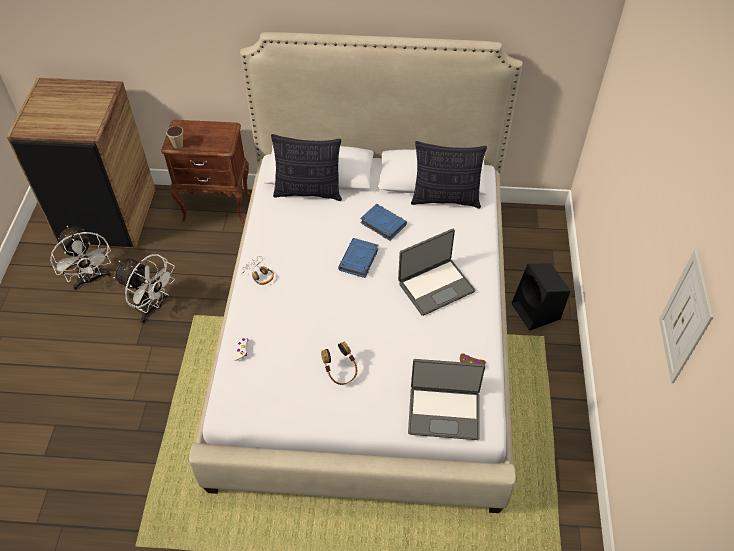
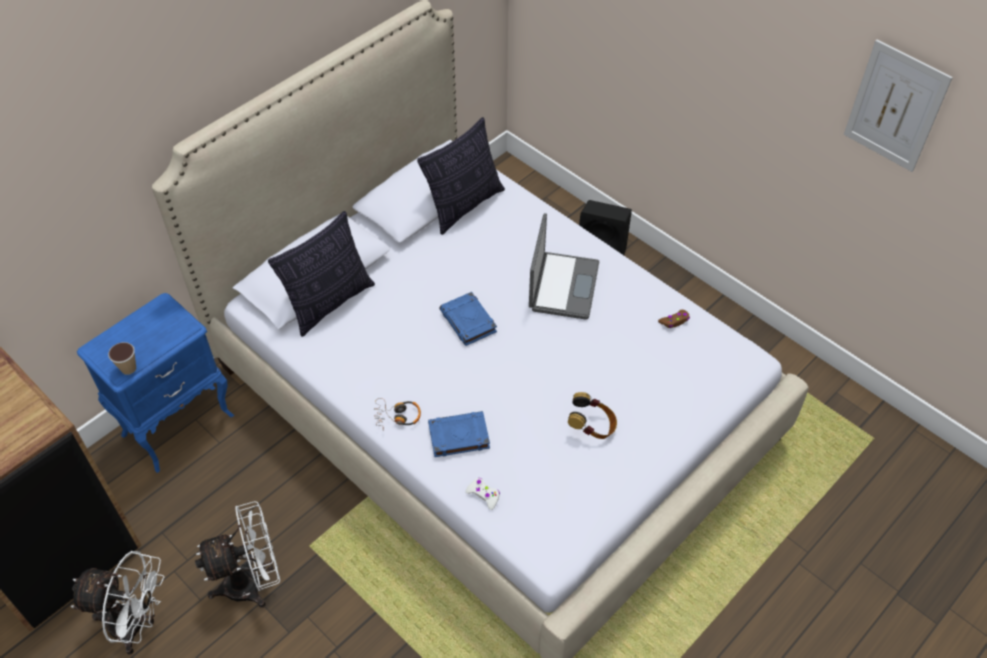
camera: 50 degrees left, 0 degrees up
brown nightstand [161,120,251,225] -> blue nightstand [77,293,234,473]
blue book [360,204,407,241] -> blue book moved to [428,411,490,457]
laptop [408,359,485,440] -> none

